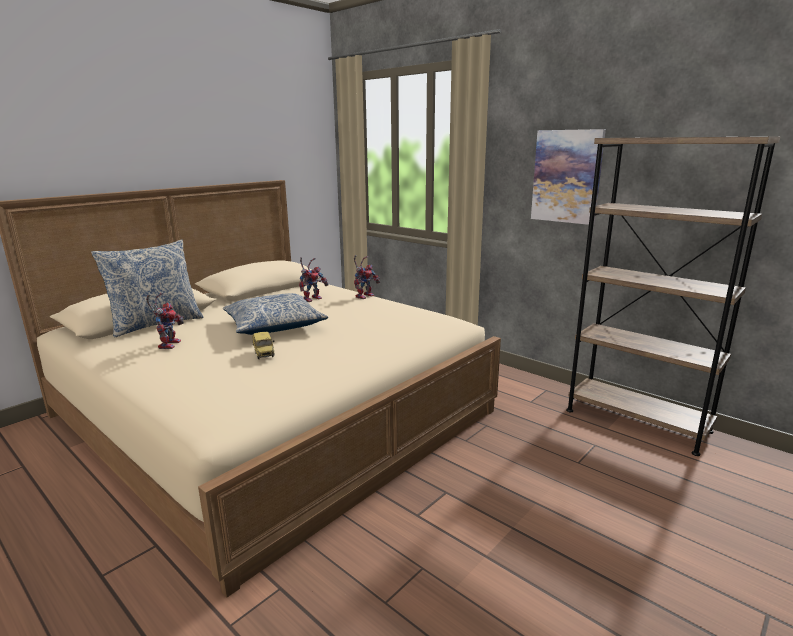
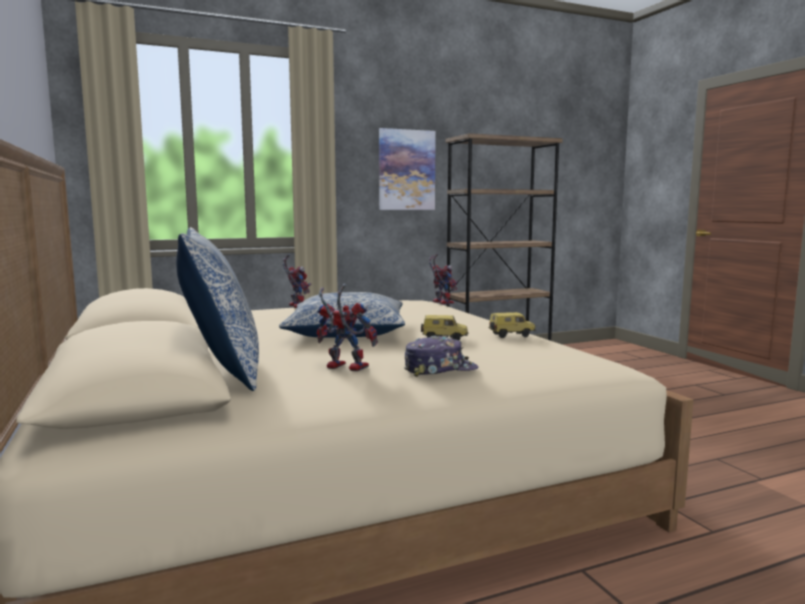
camera: 65 degrees left, 10 degrees down
toy robot [299,257,328,302] -> toy robot moved to [429,253,458,305]
none -> cap [404,336,479,377]
none -> toy car [489,312,536,338]

